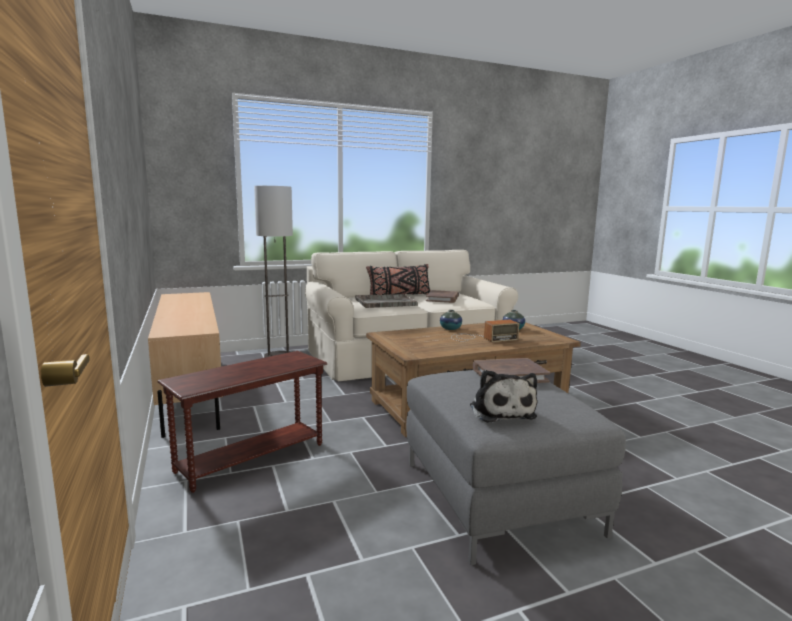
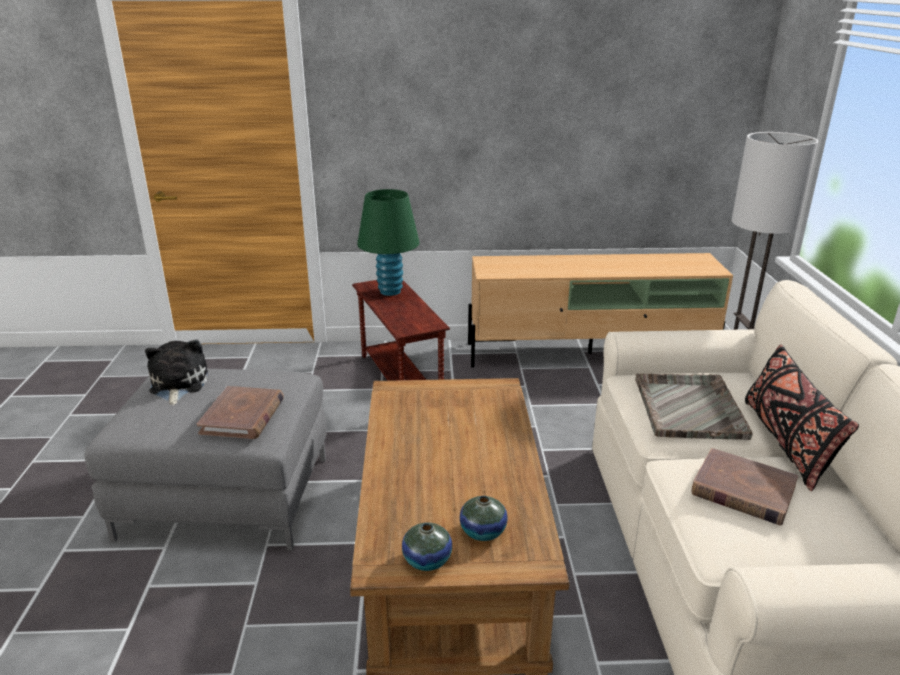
camera: 110 degrees right, 15 degrees up
vase [440,310,462,330] -> vase moved to [402,523,452,571]
radio [452,320,519,342] -> none
plush toy [470,370,537,423] -> plush toy turned 75 degrees clockwise [145,340,208,405]
none -> green table lamp [357,189,420,296]

